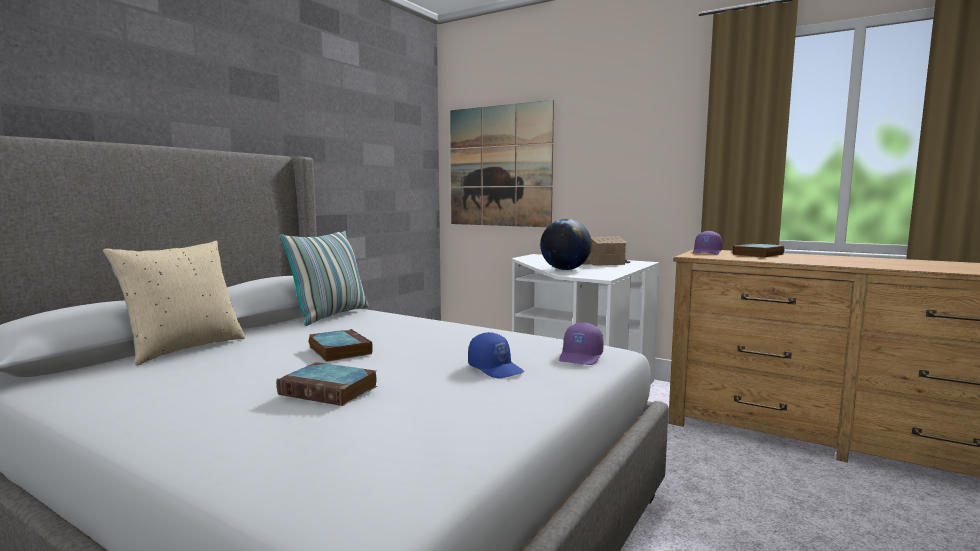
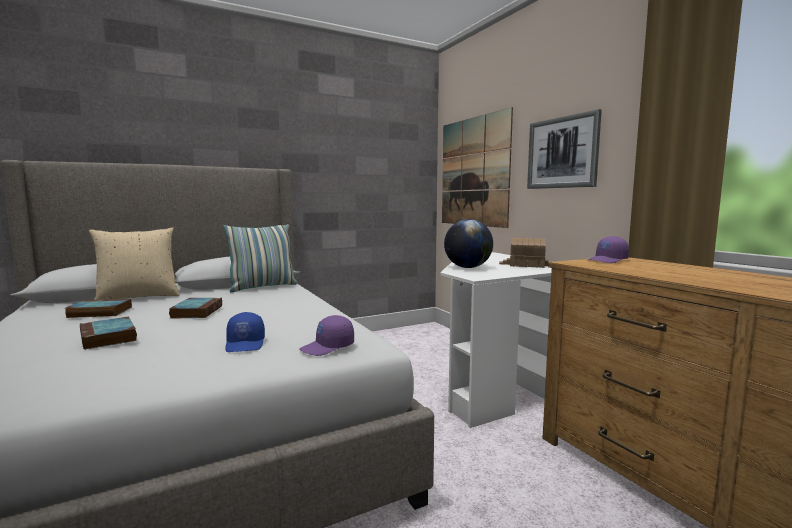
camera: 30 degrees right, 0 degrees up
book [733,243,785,257] -> book moved to [65,299,132,318]
none -> picture [527,109,602,189]

